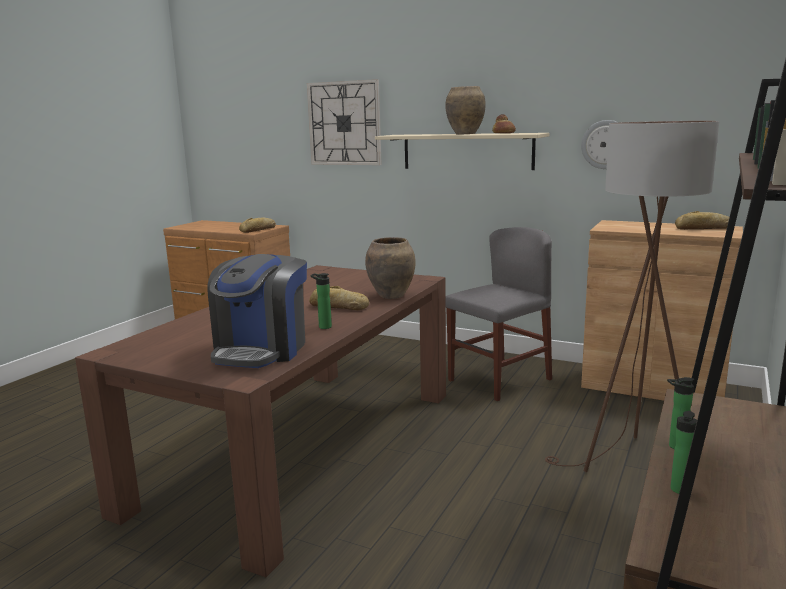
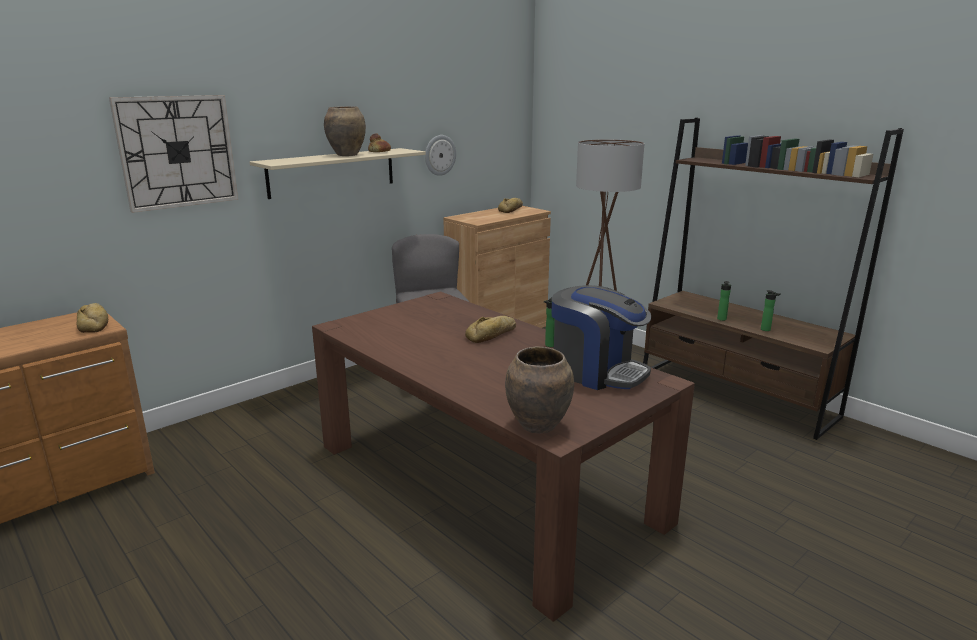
camera: 70 degrees left, 5 degrees up
brown vase [365,237,416,299] -> brown vase moved to [505,346,574,433]

